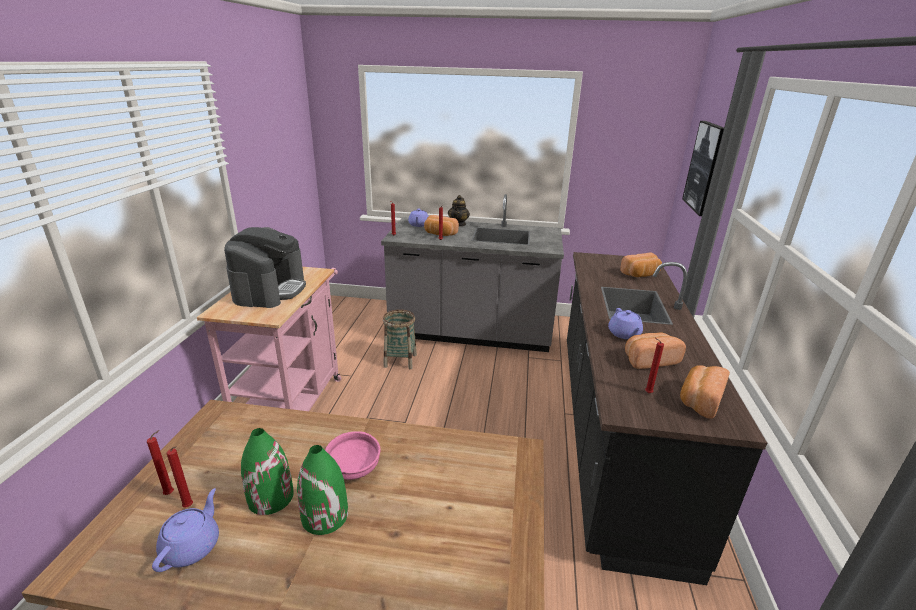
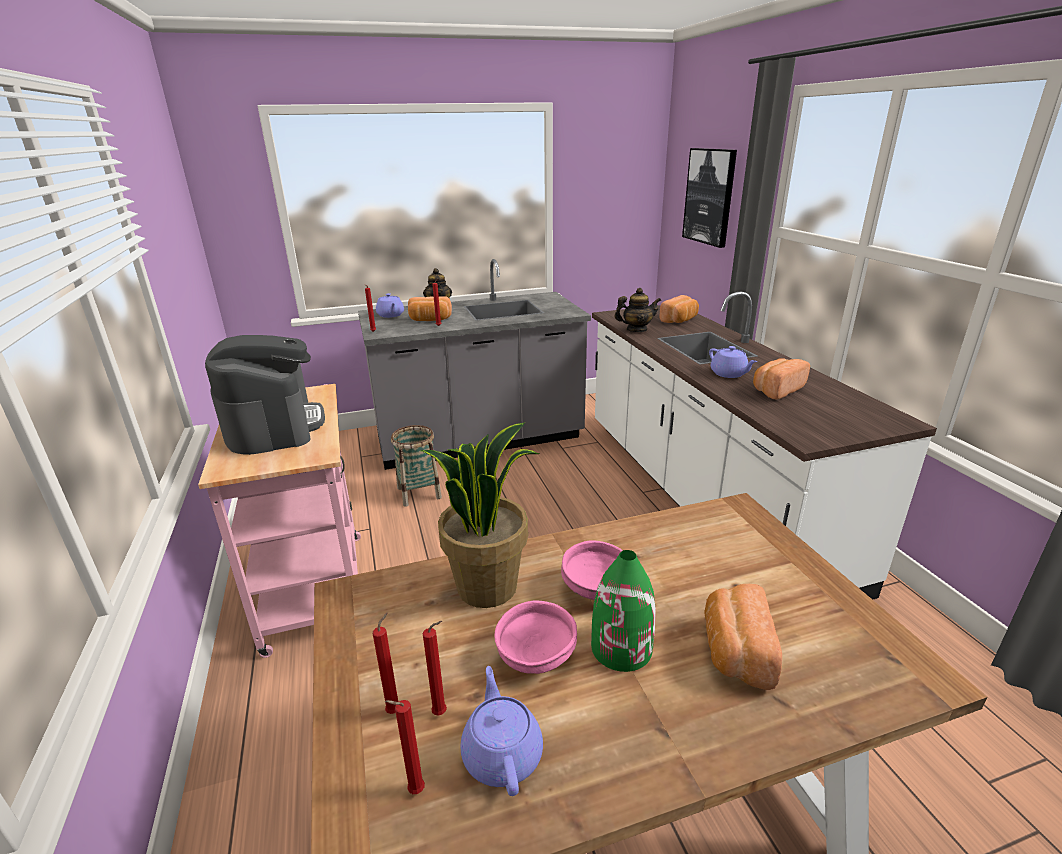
camera: 25 degrees left, 0 degrees up
green vase [241,428,294,515] -> pink bowl [494,601,577,674]
black counter [567,252,767,585] -> white counter [592,291,937,600]
red candle [645,338,664,393] -> red candle moved to [385,700,425,794]
bread [680,365,730,419] -> bread moved to [704,584,782,690]
none -> potted plant [420,423,540,608]
none -> teapot [614,288,661,332]

